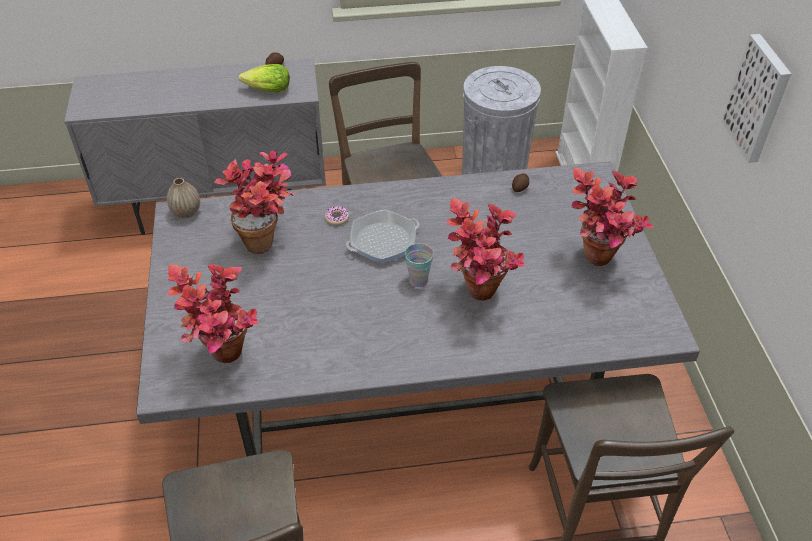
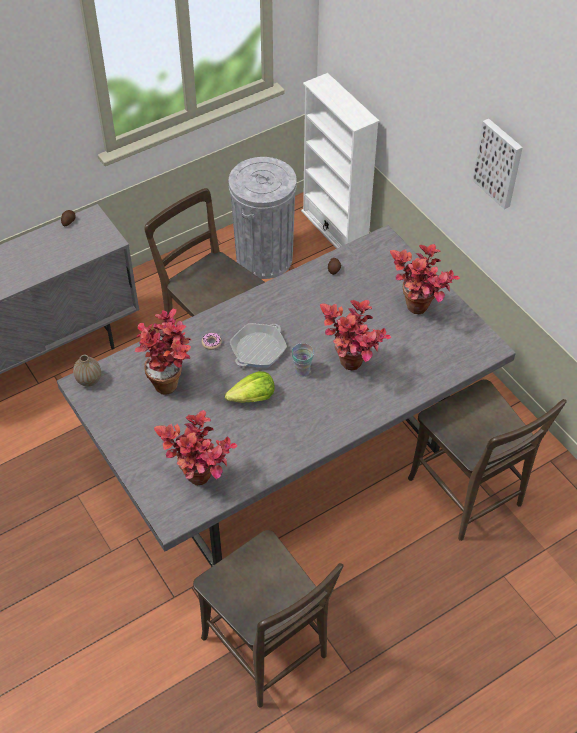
camera: 25 degrees left, 5 degrees up
lettuce [239,64,290,93] -> lettuce moved to [225,371,275,403]

